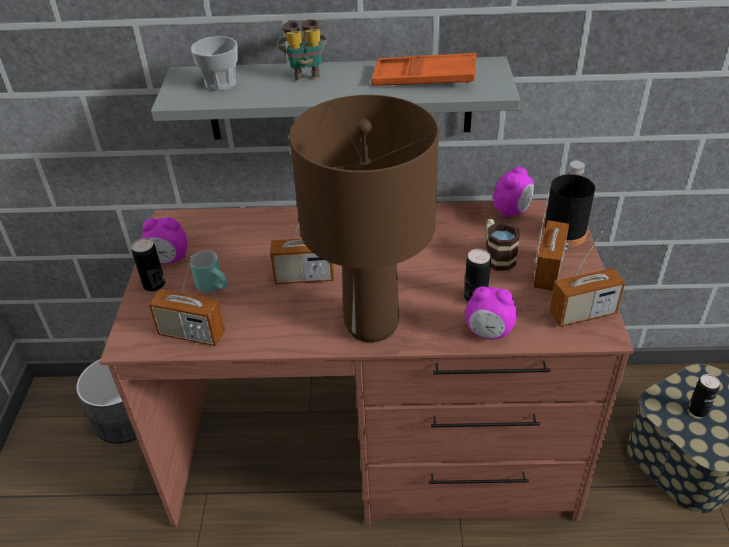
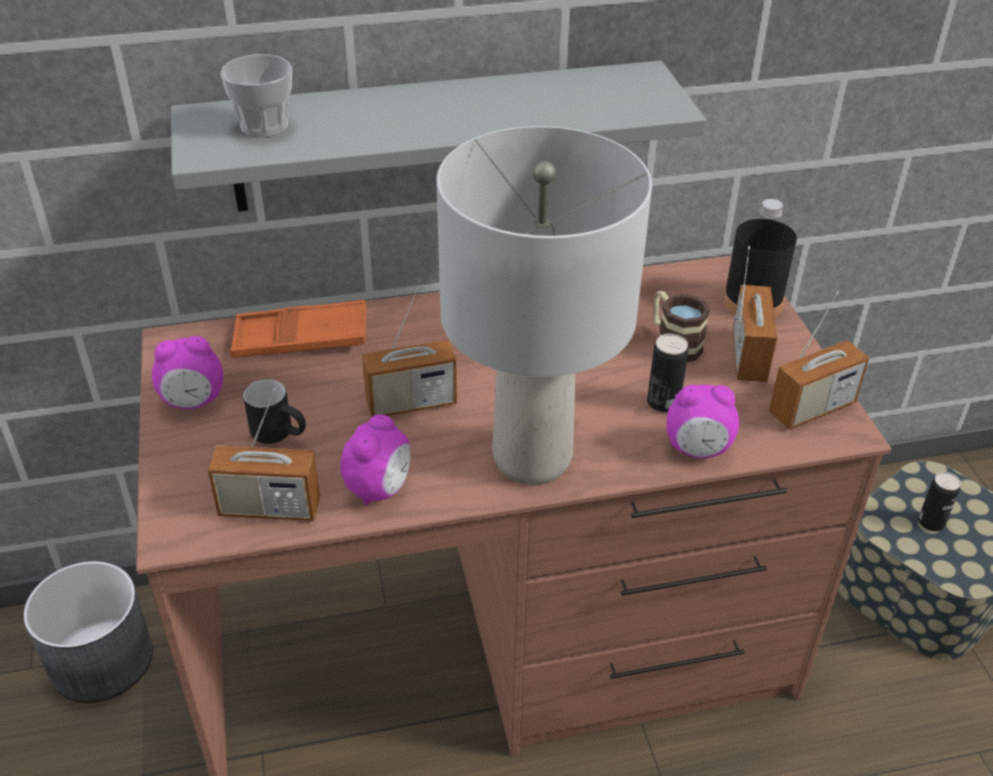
camera: 15 degrees left, 0 degrees up
can [131,238,165,291] -> none
turquoise mug [190,250,228,293] -> black mug [243,380,306,444]
binoculars [277,19,327,80] -> none
brown table lamp [289,95,439,342] -> grey table lamp [436,126,652,485]
orange tray [371,53,476,86] -> orange tray moved to [230,300,366,358]
alarm clock [493,167,534,218] -> alarm clock moved to [340,415,411,506]

